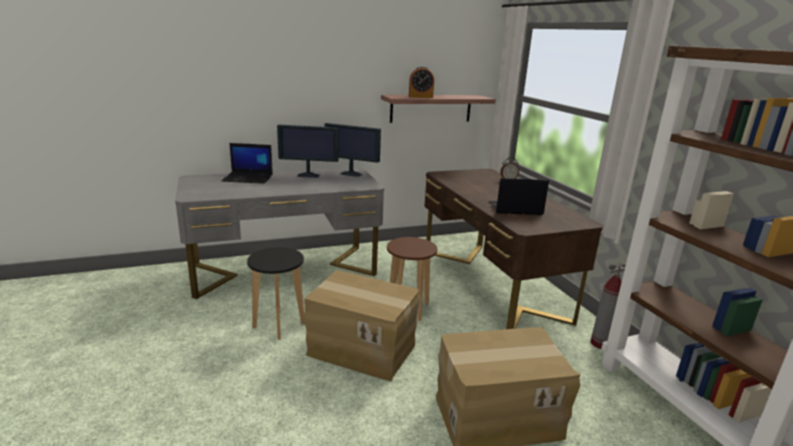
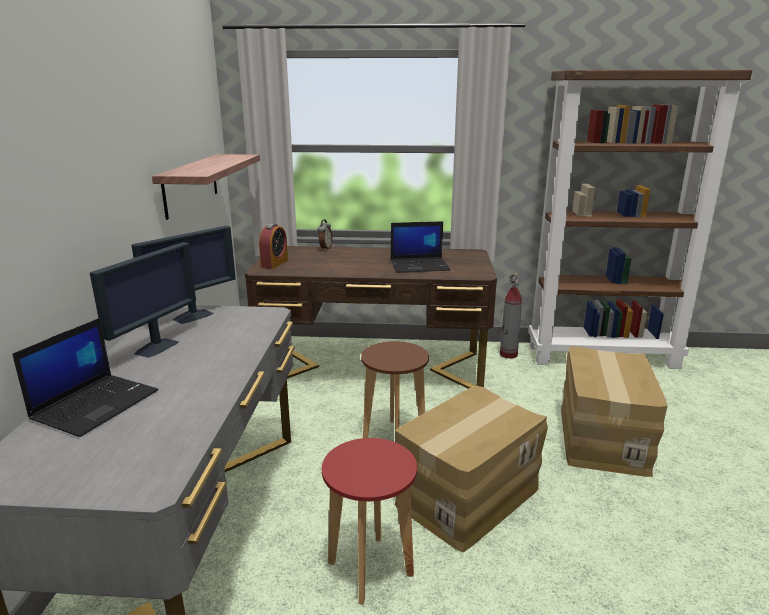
camera: 65 degrees left, 0 degrees up
black stool [247,247,305,340] -> red stool [322,438,417,605]
alarm clock [409,66,434,98] -> alarm clock moved to [259,224,288,269]
laptop [489,178,549,215] -> laptop turned 120 degrees counterclockwise [391,221,451,273]

